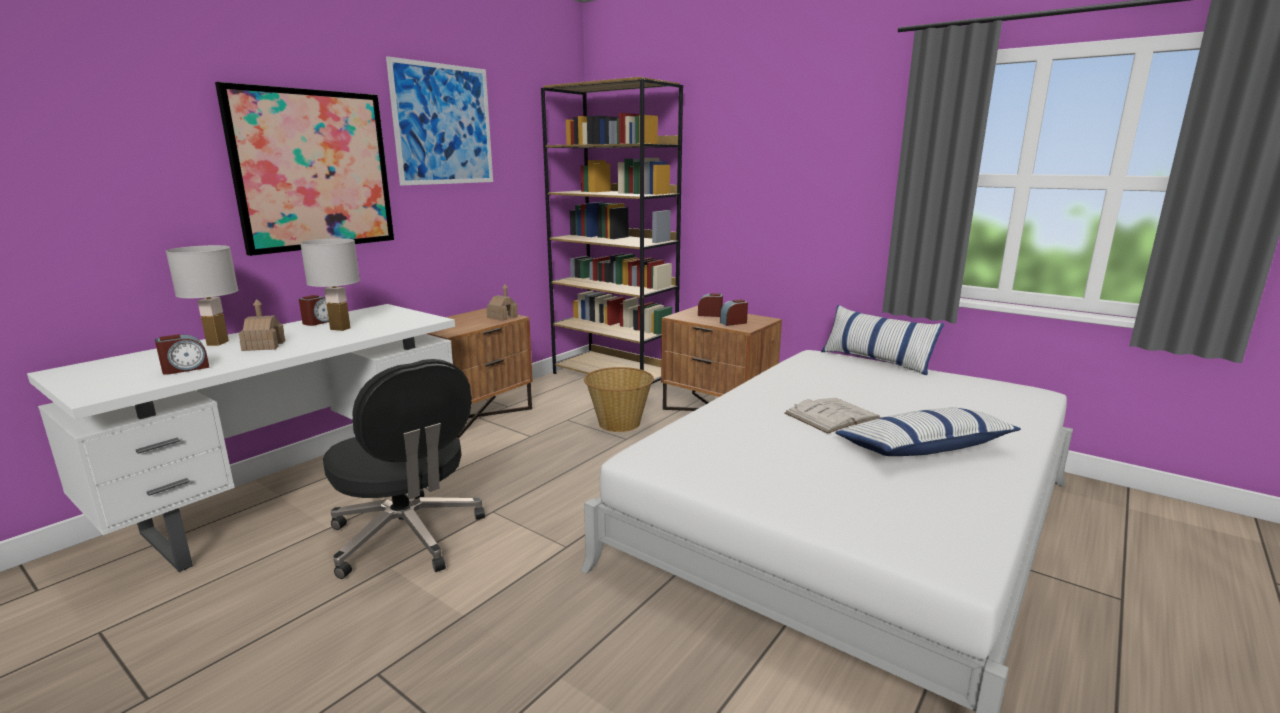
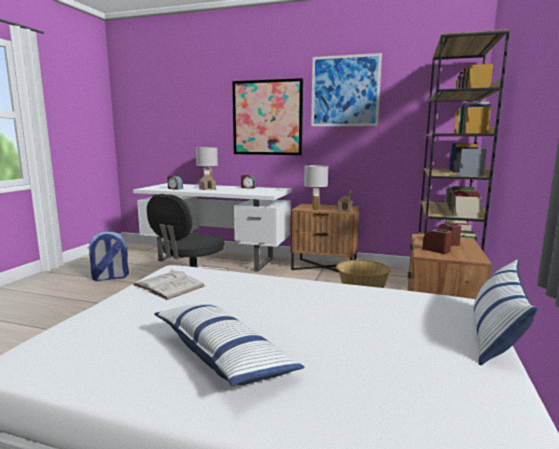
camera: 70 degrees right, 5 degrees down
white table lamp [300,238,360,331] -> white table lamp moved to [304,165,328,210]
white book [784,398,881,434] -> white book moved to [133,269,205,300]
none -> backpack [88,232,129,281]

